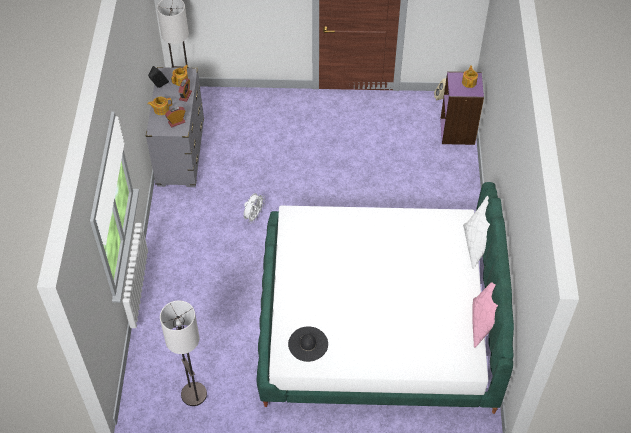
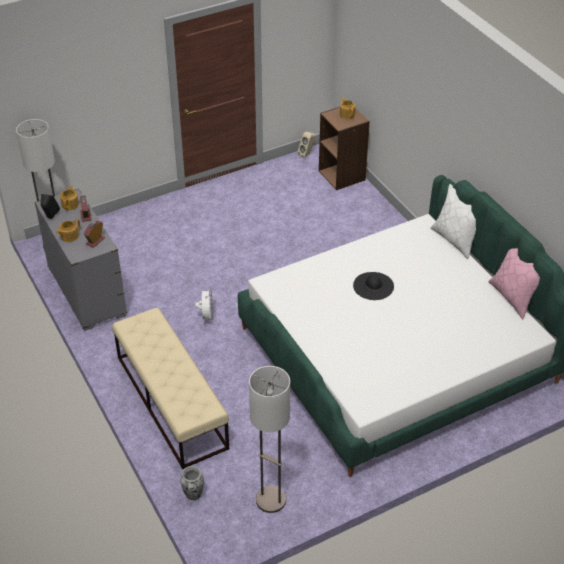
camera: 30 degrees left, 10 degrees down
black hat [288,326,328,362] -> black hat moved to [353,272,394,300]
purple bookcase [440,71,484,145] -> brown bookcase [319,107,370,190]
none -> beige bench [112,307,229,469]
none -> vase [180,466,204,500]

